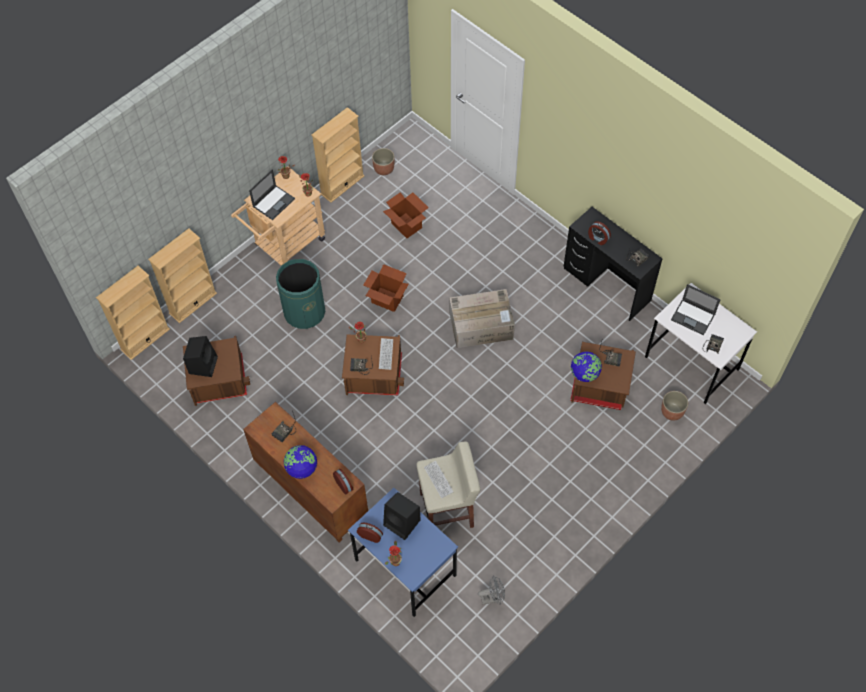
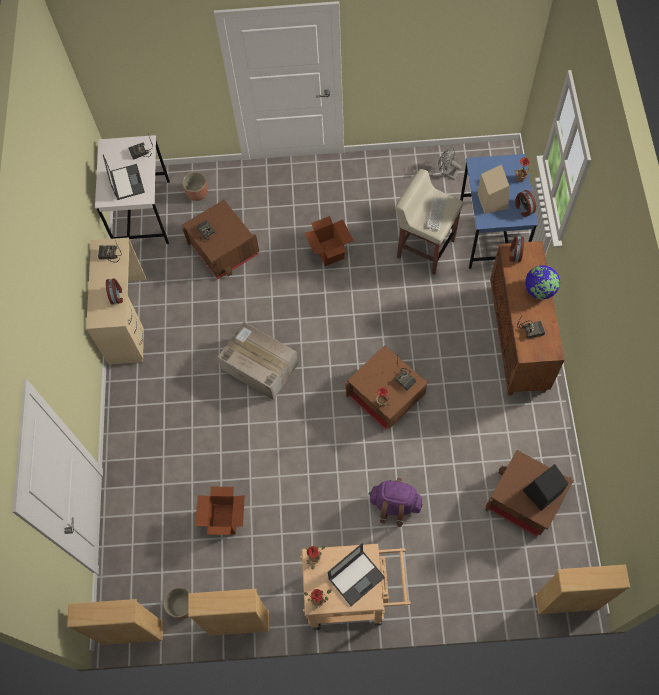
camera: 135 degrees left, 5 degrees up
beige bookcase [148,228,217,323] -> beige bookcase moved to [67,599,163,645]
laptop [249,169,295,220] -> laptop turned 150 degrees clockwise [328,543,385,606]
green trash can [276,259,325,329] -> purple backpack [369,477,423,527]
cardboard box [363,264,409,312] -> cardboard box moved to [305,216,354,266]
keyboard [379,338,393,370] -> none
black speaker [383,492,421,540] -> beige speaker [477,164,509,214]
black desk [564,207,662,321] -> beige desk [86,238,147,365]
globe [571,351,602,382] -> none

